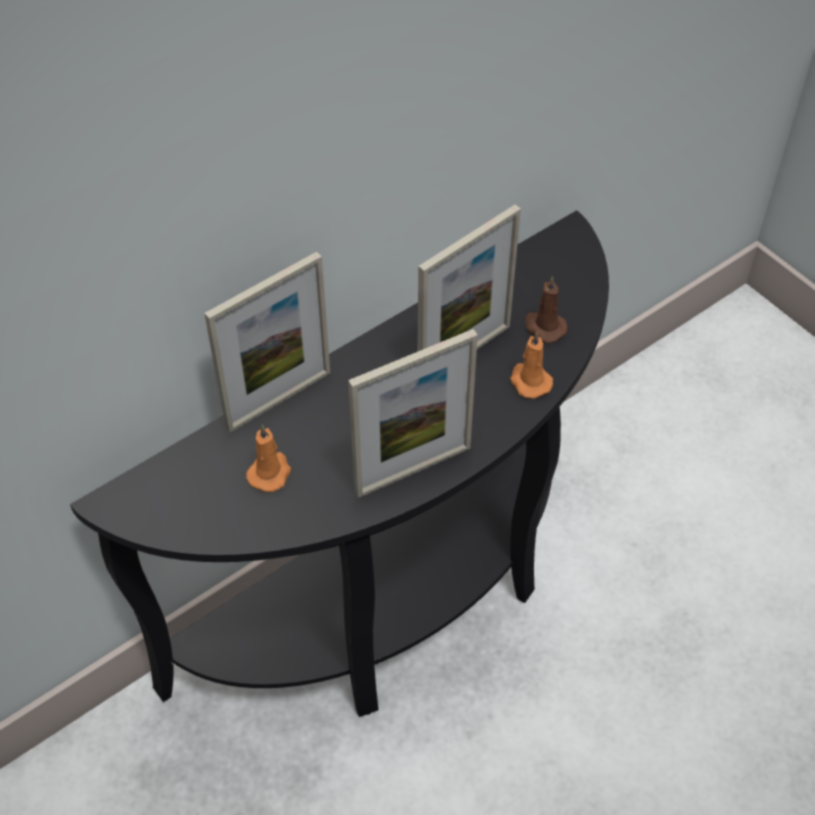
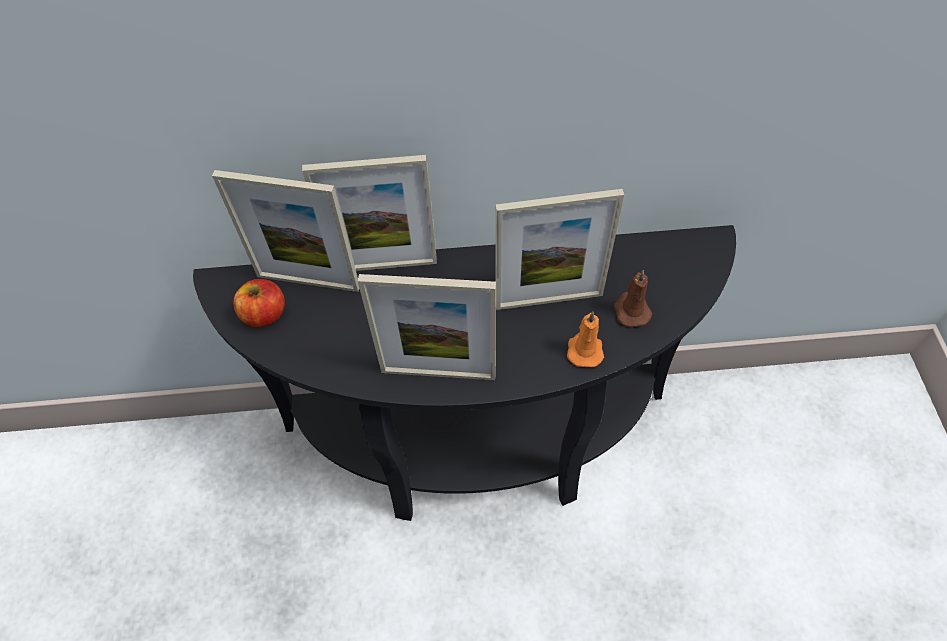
camera: 35 degrees right, 5 degrees up
orange candle [246,425,291,492] -> none
none -> picture frame [212,170,359,292]
none -> apple [233,279,285,327]

